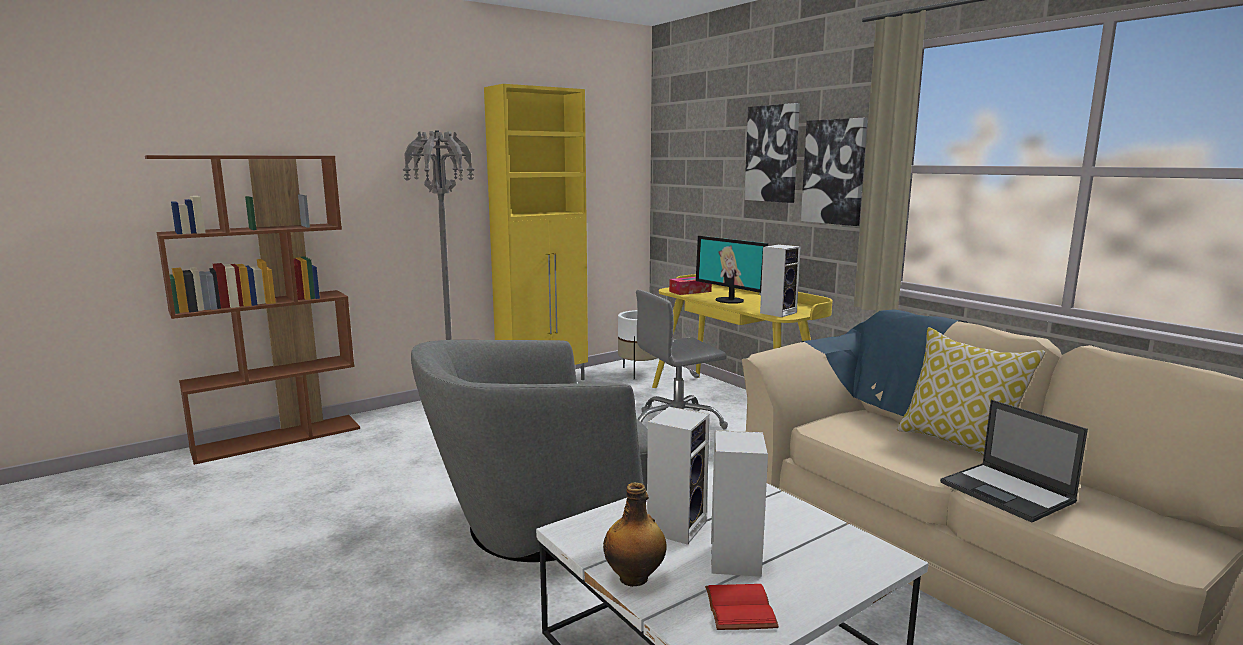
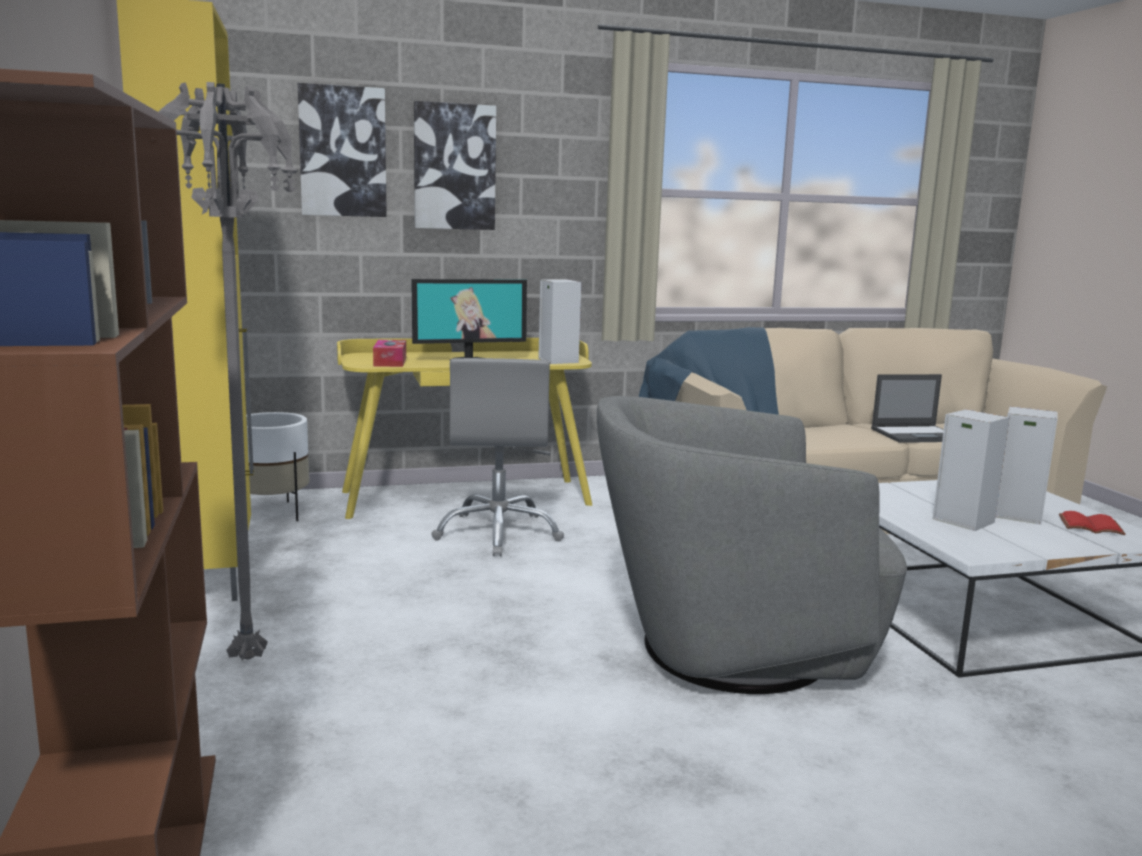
camera: 70 degrees left, 0 degrees up
grey armchair [411,340,648,562] -> grey armchair turned 90 degrees clockwise [597,396,907,694]
bottle [603,482,666,587] -> none
picture [801,118,868,226] -> picture moved to [298,83,387,217]
pillow [897,327,1045,455] -> none

